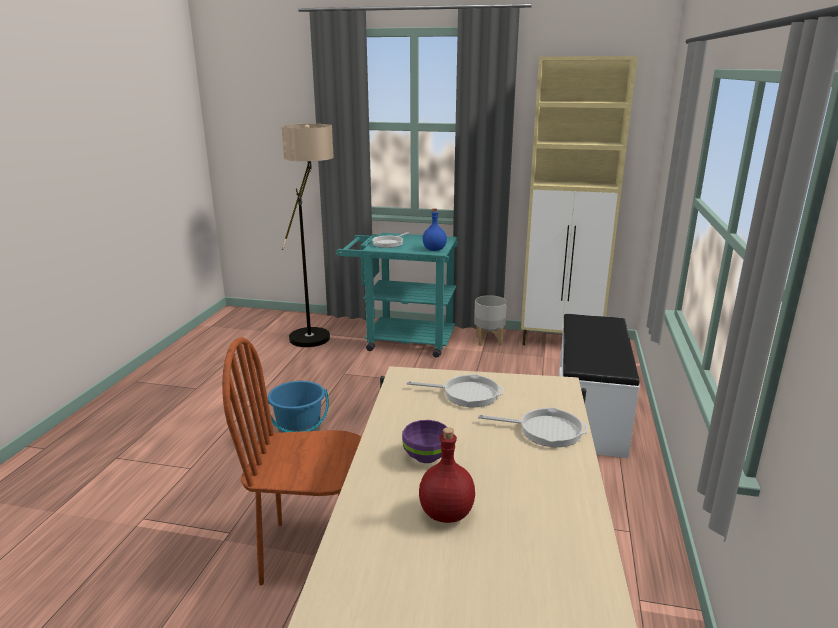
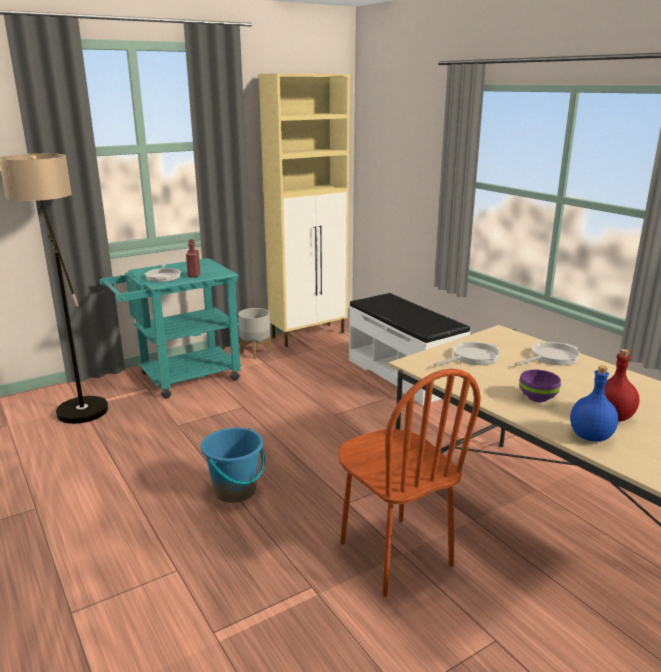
camera: 45 degrees left, 0 degrees up
brown chair [222,337,362,585] -> brown chair turned 75 degrees counterclockwise [338,368,481,597]
blue bottle [423,208,447,251] -> blue bottle moved to [570,365,618,442]
none -> red bottle [186,239,200,278]

